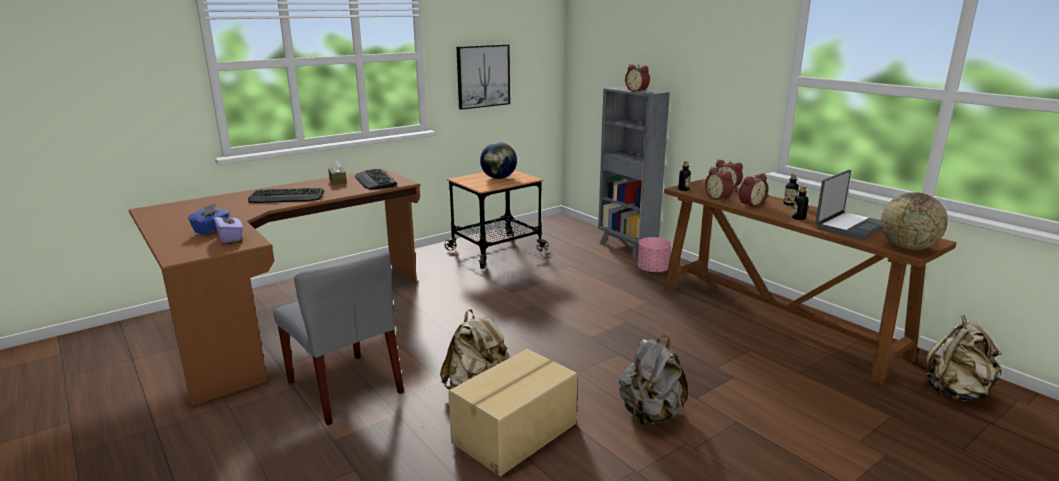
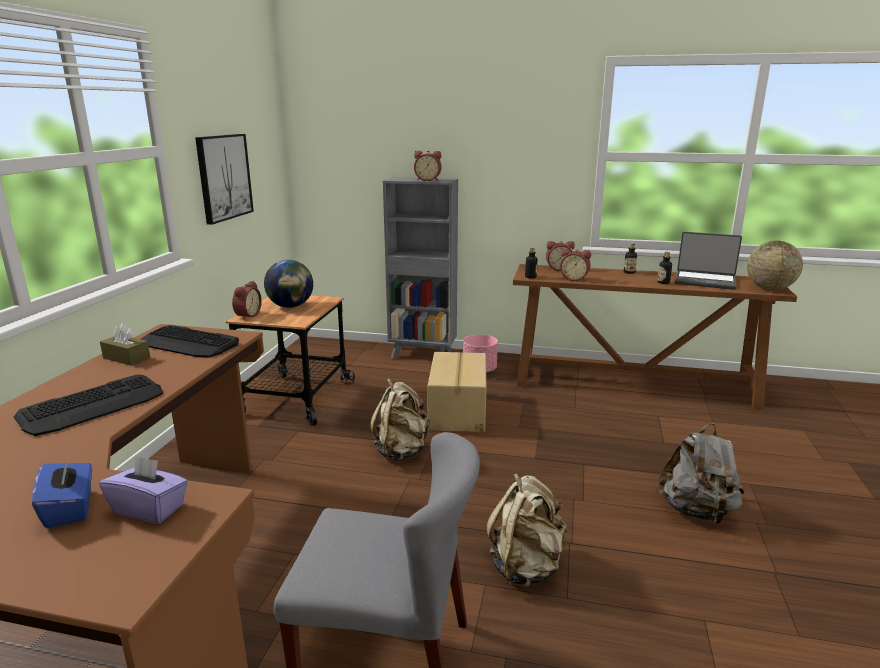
camera: 40 degrees left, 0 degrees up
cardboard box [448,349,578,476] -> cardboard box moved to [427,352,486,432]
alarm clock [739,173,768,208] -> alarm clock moved to [232,281,262,320]
laptop [815,170,882,240] -> laptop turned 105 degrees clockwise [675,232,742,290]
beige backpack [926,315,1002,401] -> beige backpack moved to [370,378,431,461]

